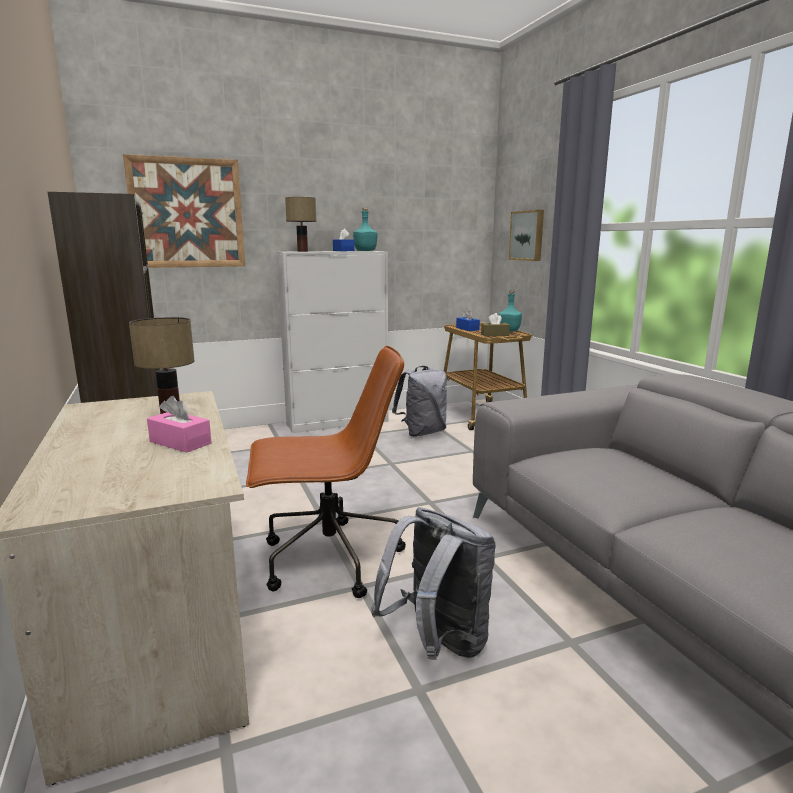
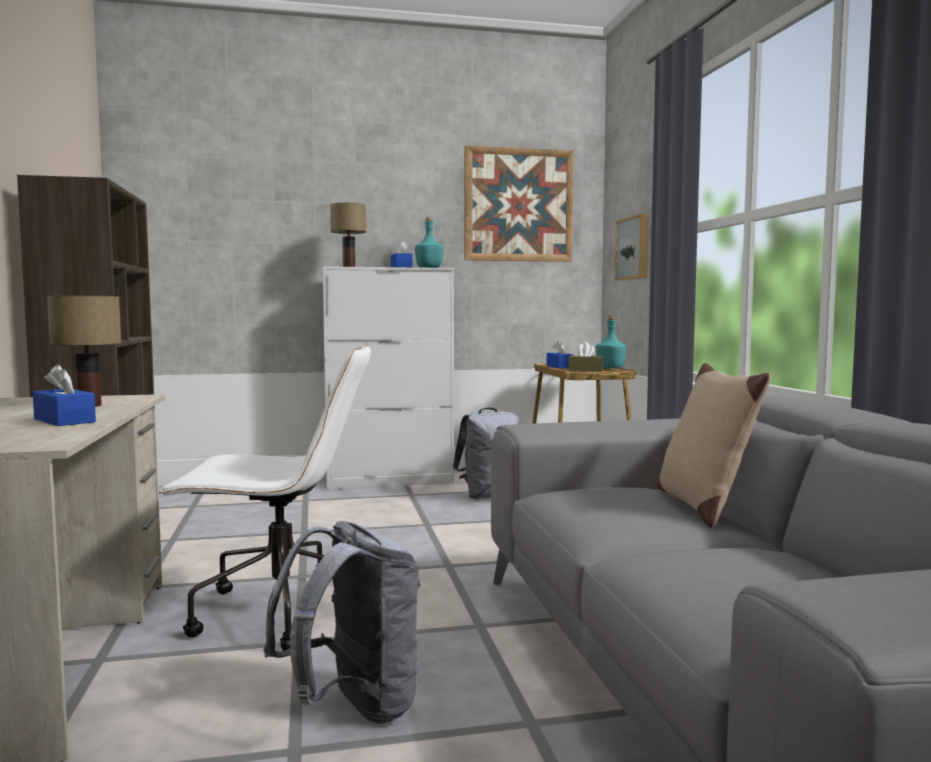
camera: 10 degrees right, 10 degrees down
picture [123,154,245,268] -> picture moved to [465,145,574,262]
pink tissue box [147,396,212,453] -> blue tissue box [33,364,96,426]
brown office chair [246,346,406,598] -> white office chair [158,344,371,651]
none -> beige pillow [657,363,771,528]

